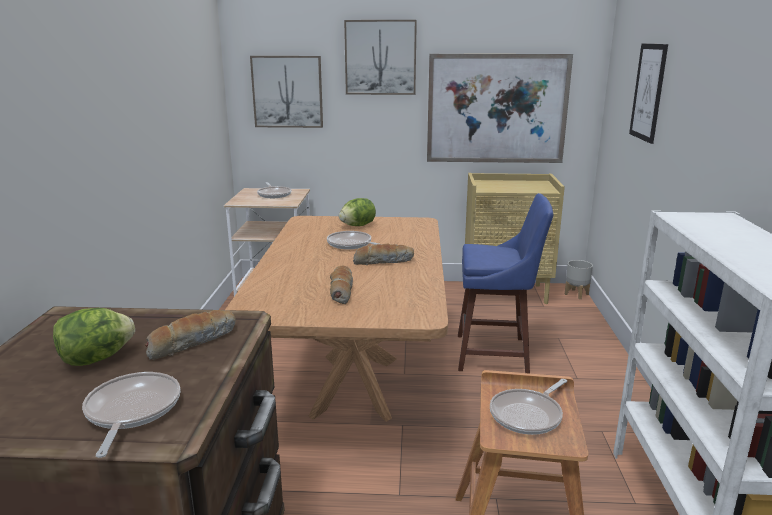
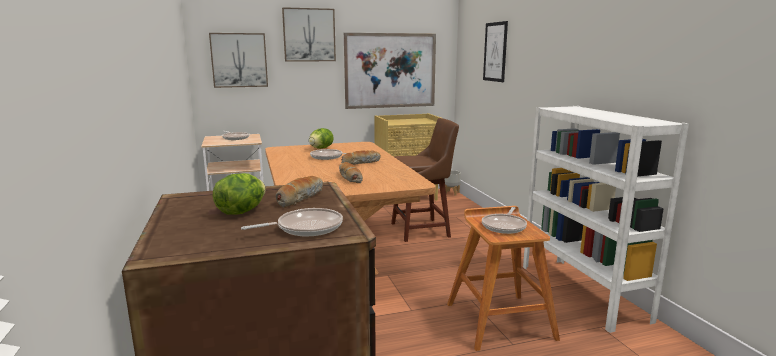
camera: 20 degrees left, 5 degrees down
frying pan [82,372,180,458] -> frying pan turned 90 degrees clockwise [241,208,343,236]
blue chair [458,193,553,374] -> brown chair [391,118,459,242]

